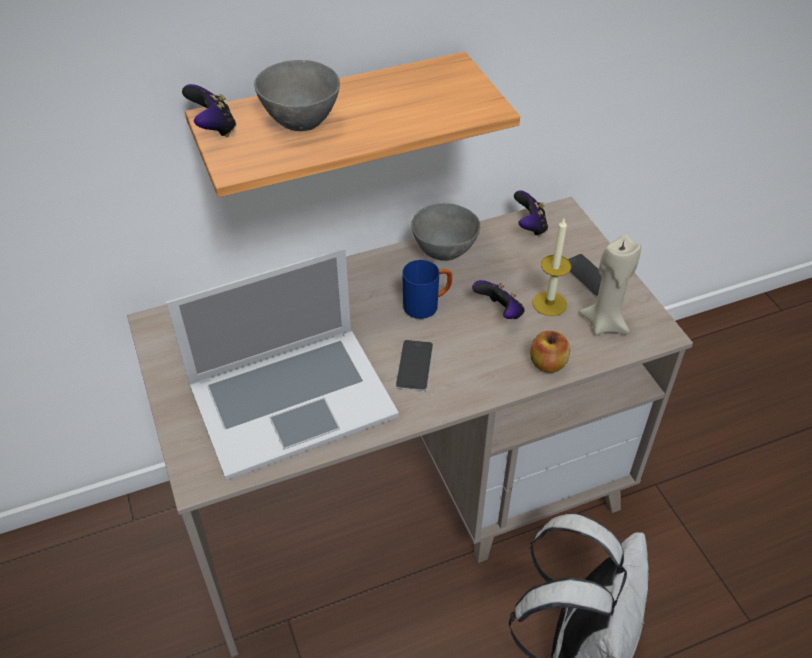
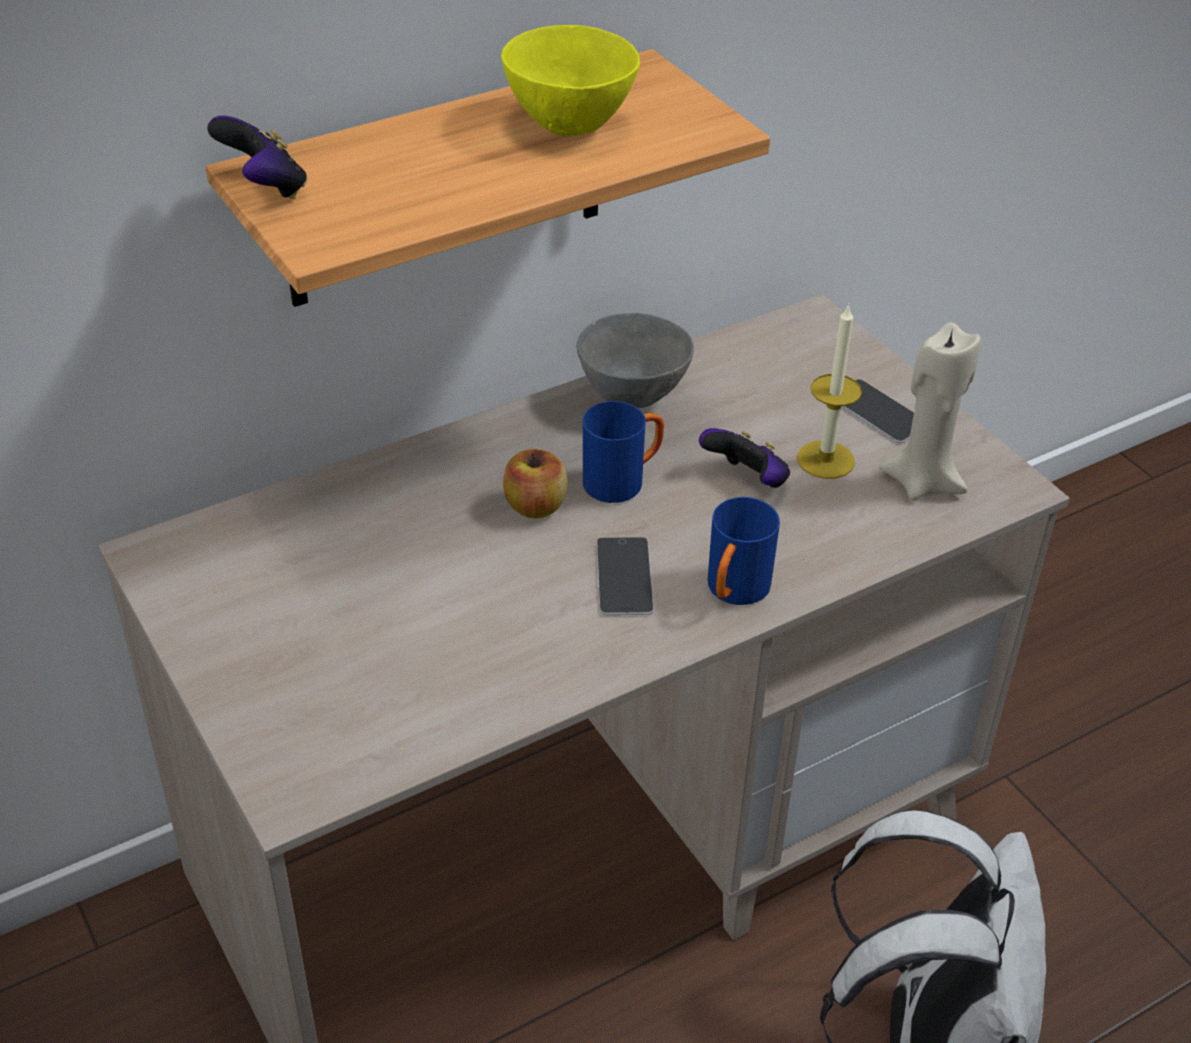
camera: 10 degrees left, 5 degrees down
laptop [166,248,399,481] -> none
grey bowl [254,60,340,131] -> none
game controller [514,191,548,236] -> none
apple [530,331,570,373] -> apple moved to [503,449,568,519]
none -> yellow bowl [501,25,640,136]
none -> blue mug [708,497,780,605]

